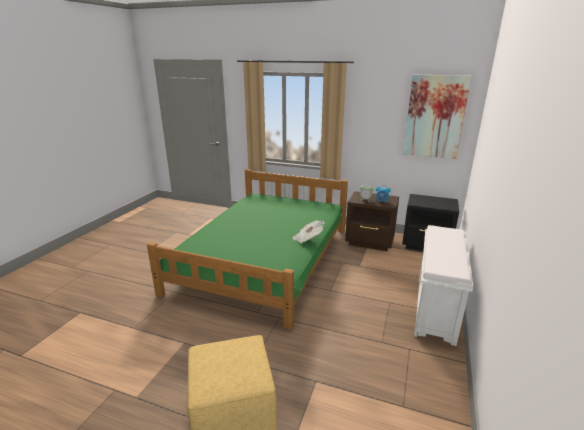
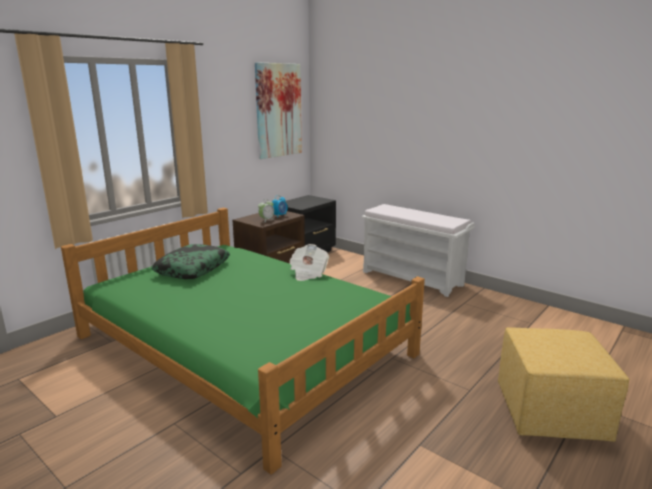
camera: 70 degrees left, 5 degrees down
none -> pillow [151,244,230,279]

